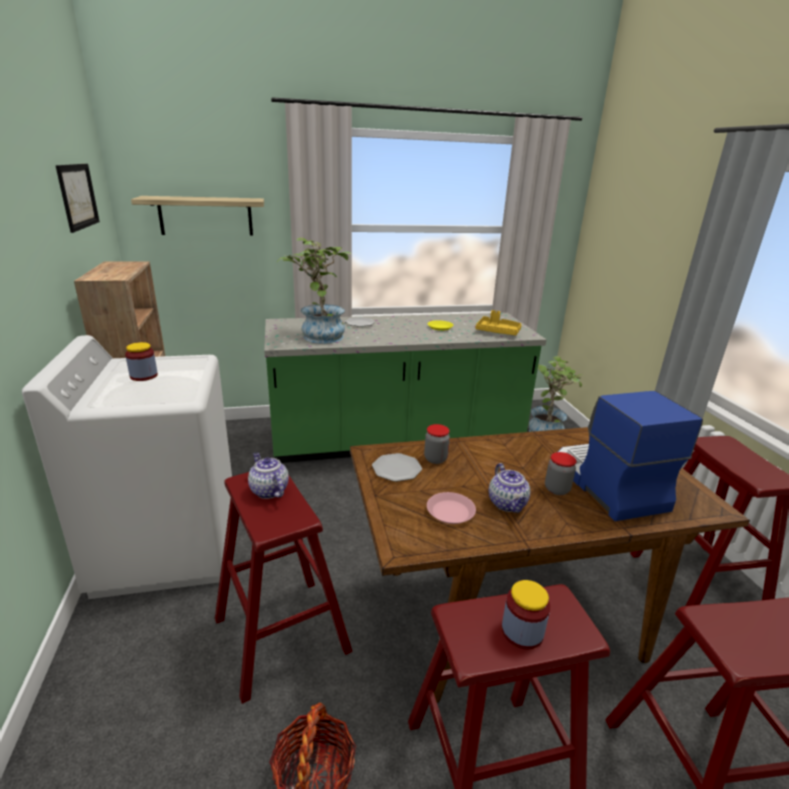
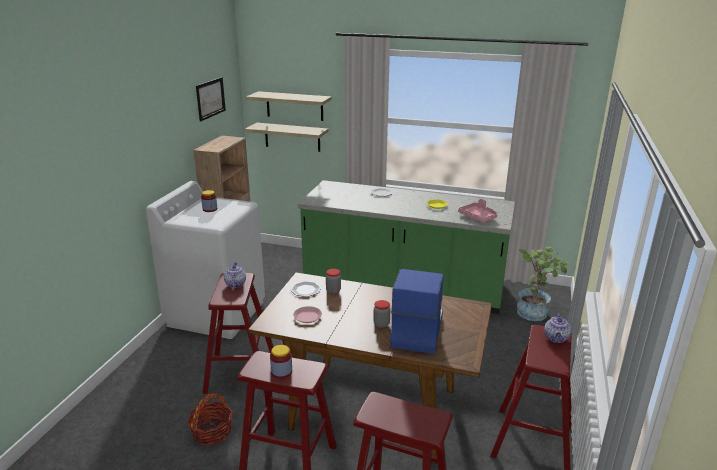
camera: 30 degrees right, 0 degrees up
potted plant [277,237,352,343] -> none
yellow tray [475,310,522,335] -> pink tray [458,199,498,222]
teapot [489,463,530,513] -> teapot moved to [544,313,571,343]
none -> shelf [245,123,328,152]

